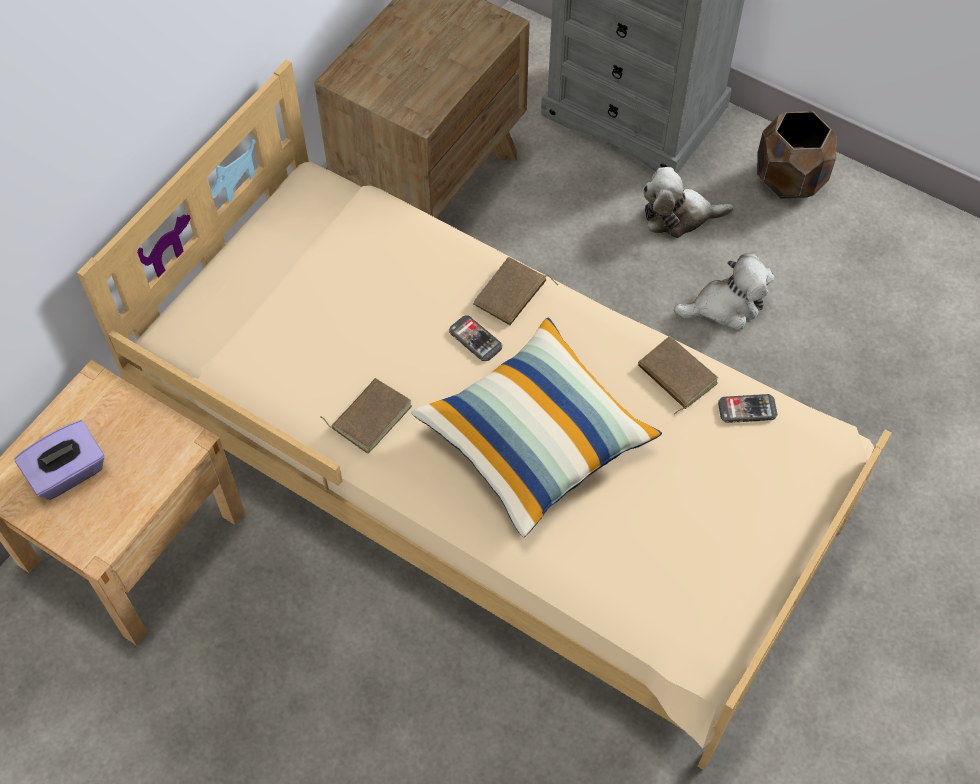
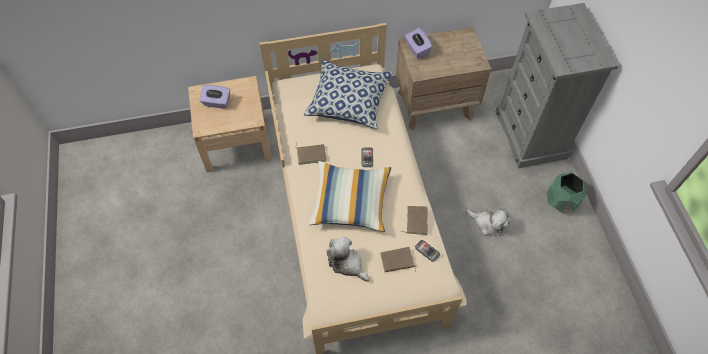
camera: 45 degrees right, 0 degrees up
brown book [473,257,558,325] -> brown book moved to [380,247,416,272]
plush toy [643,167,734,238] -> plush toy moved to [326,236,369,282]
brown planter [757,111,837,199] -> green planter [547,172,587,213]
none -> pillow [304,60,393,129]
none -> purple tissue box [405,28,433,58]

